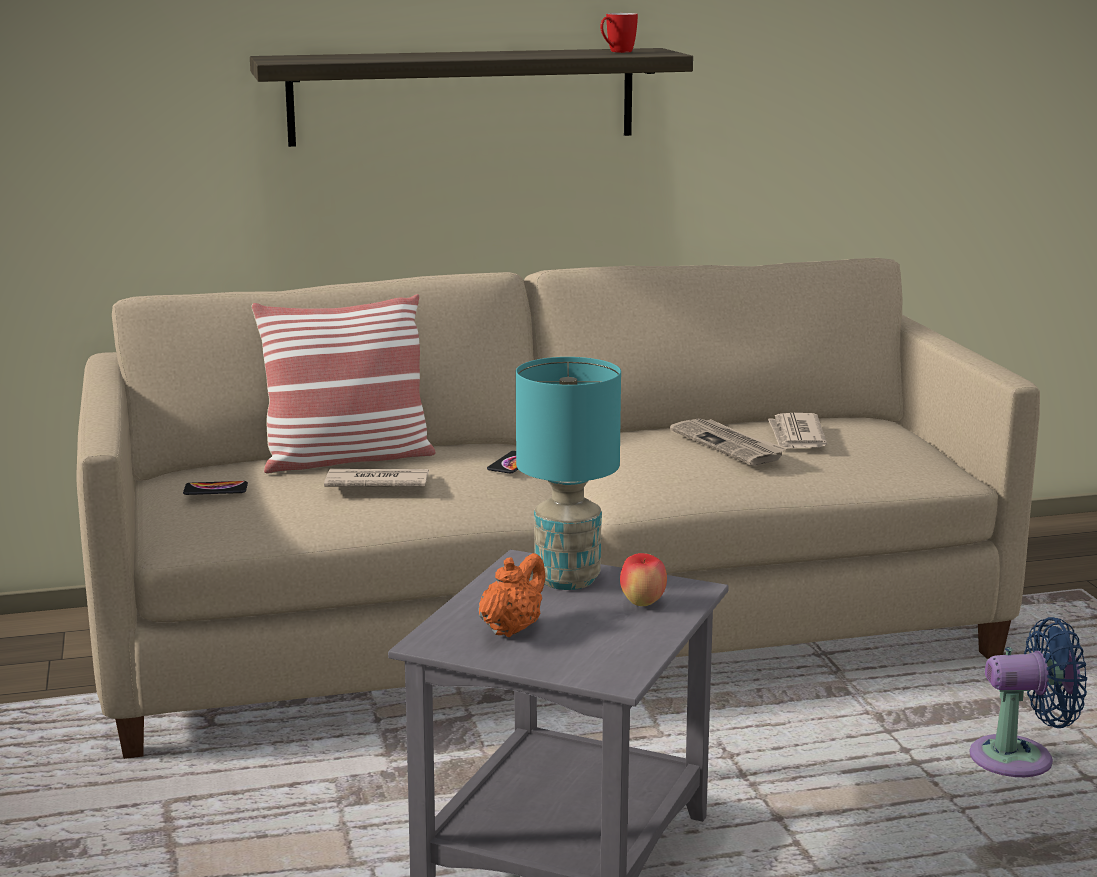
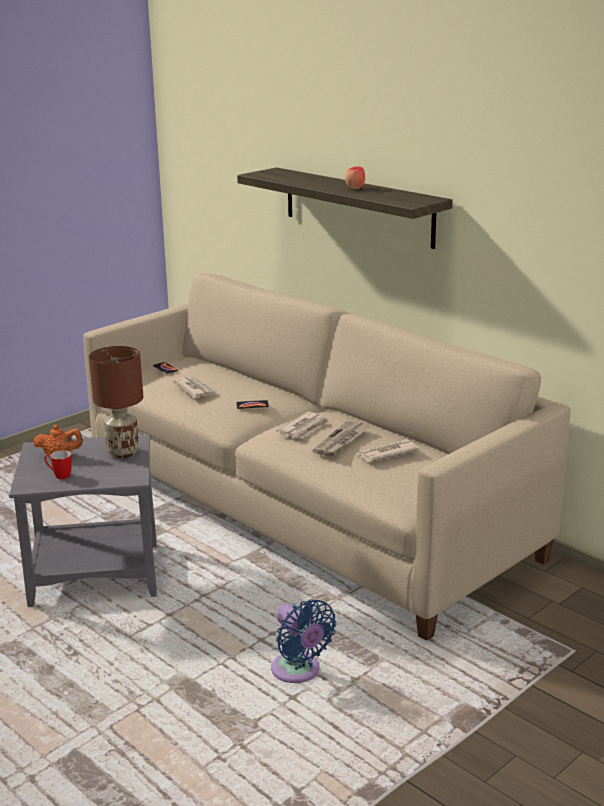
camera: 60 degrees right, 5 degrees up
pillow [252,294,436,473] -> none
turquoise table lamp [516,357,621,590] -> brown table lamp [89,346,143,458]
mug [600,13,638,53] -> mug moved to [44,450,72,479]
apple [620,553,667,606] -> apple moved to [345,167,365,189]
none -> newspaper [276,412,329,438]

